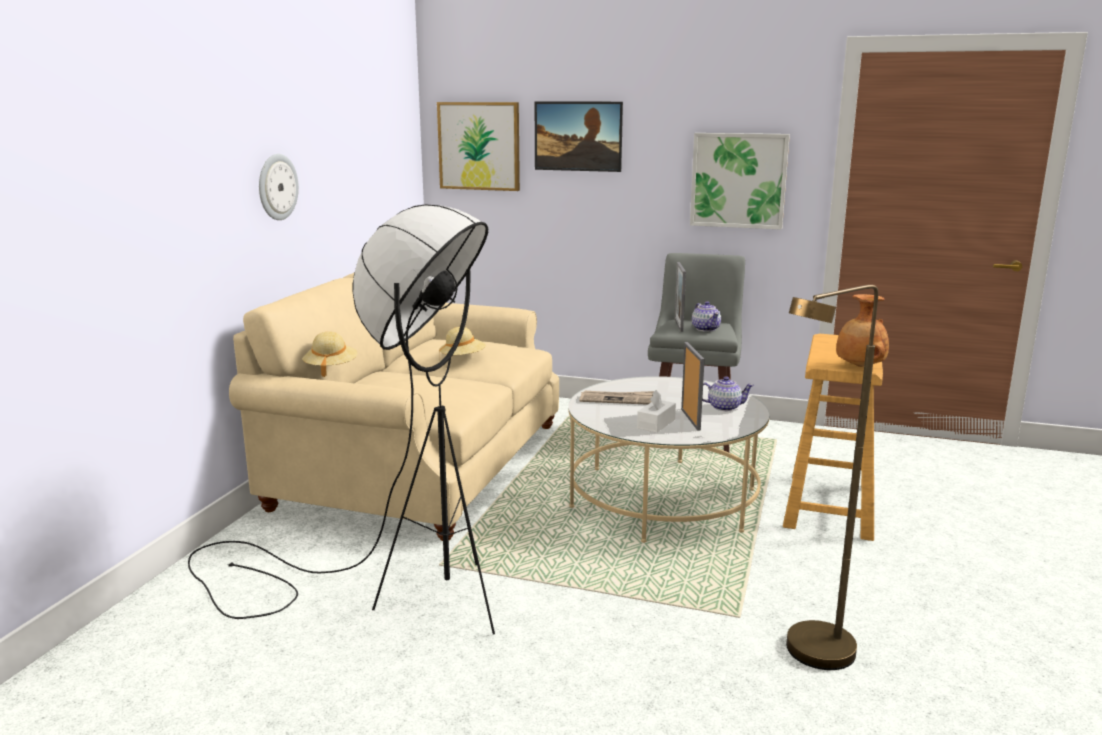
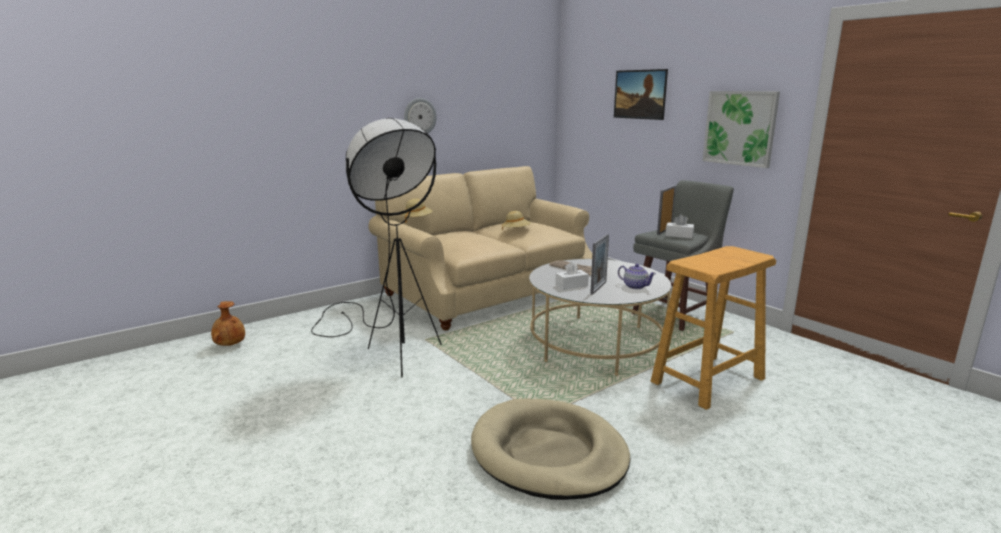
camera: 35 degrees right, 0 degrees up
picture [437,102,520,191] -> none
teapot [692,301,721,332] -> white tissue box [665,214,694,238]
brown floor lamp [786,285,878,670] -> beige dog bed [471,398,630,500]
brown vase [836,294,889,367] -> brown vase moved to [211,301,245,346]

